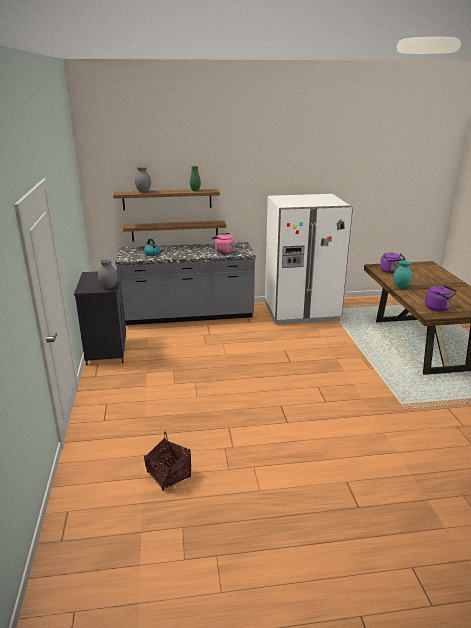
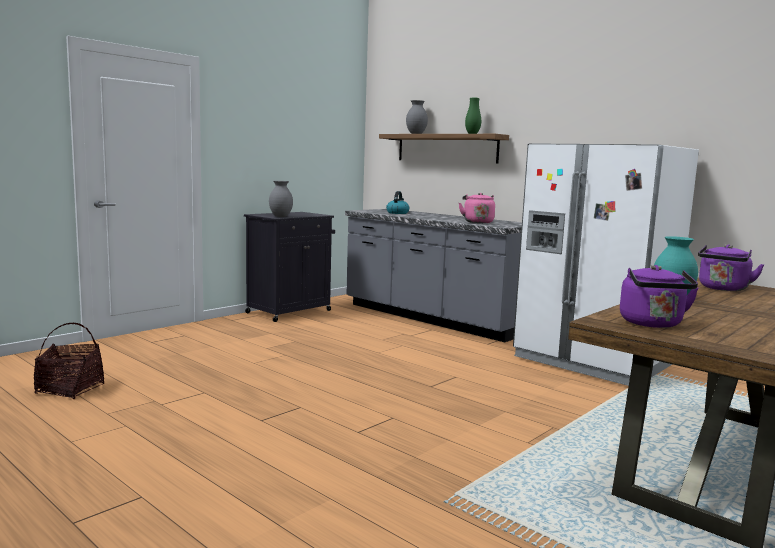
camera: 50 degrees right, 15 degrees down
shelf [123,220,226,242] -> none

